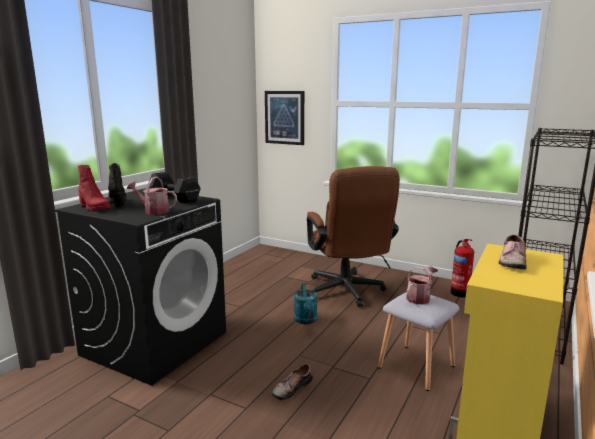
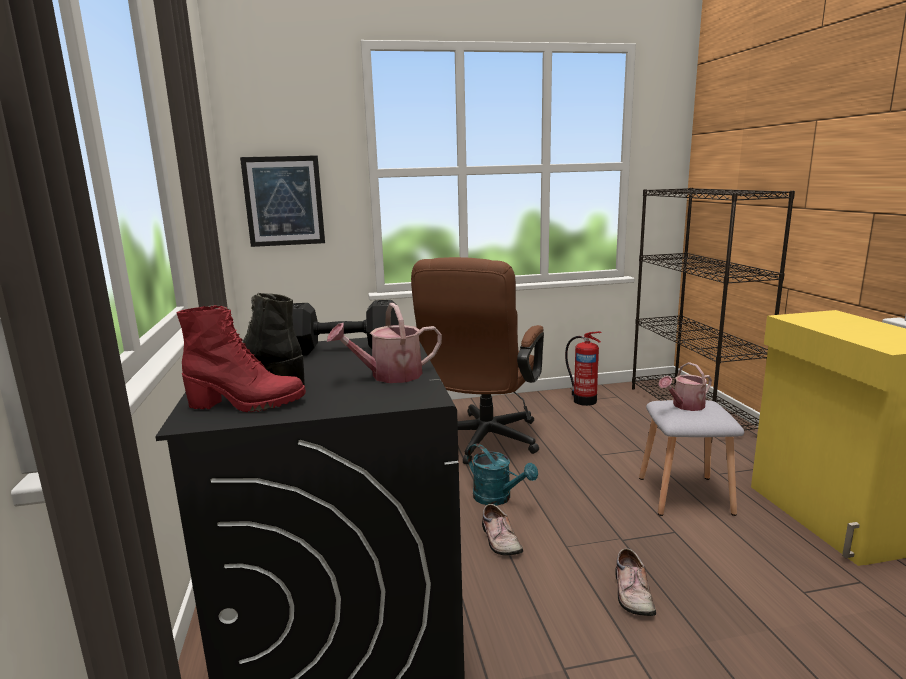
camera: 40 degrees left, 0 degrees up
brown office chair [307,166,400,307] -> brown office chair turned 75 degrees clockwise [411,257,544,465]
watering can [406,266,438,304] -> watering can turned 120 degrees counterclockwise [659,362,712,411]
shoe [499,235,527,270] -> shoe moved to [482,504,523,556]

